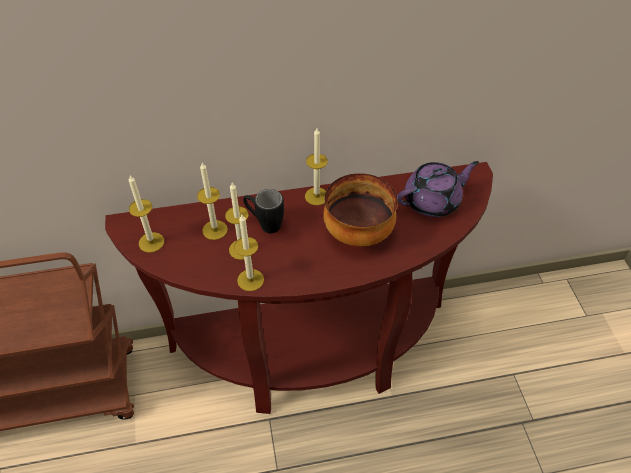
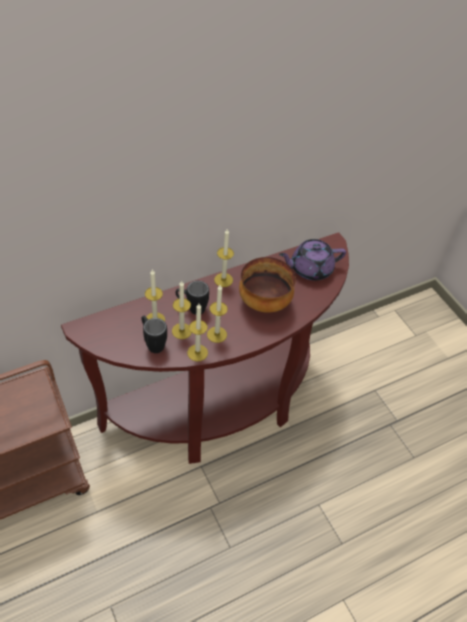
camera: 20 degrees left, 0 degrees up
candle [129,175,164,253] -> candle moved to [207,285,228,343]
purple teapot [397,161,479,217] -> purple teapot turned 150 degrees counterclockwise [279,239,346,281]
none -> black mug [141,316,167,353]

